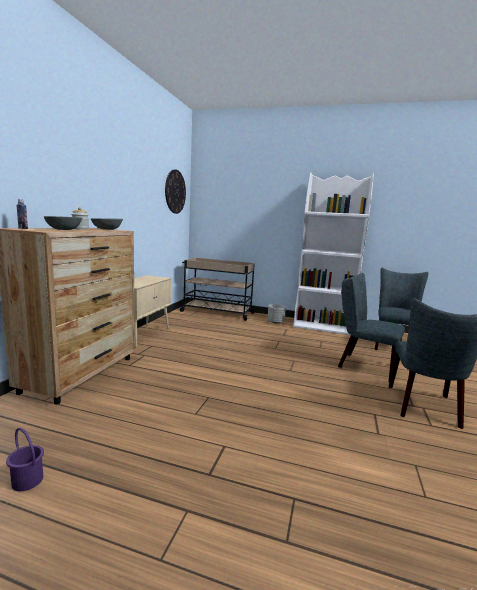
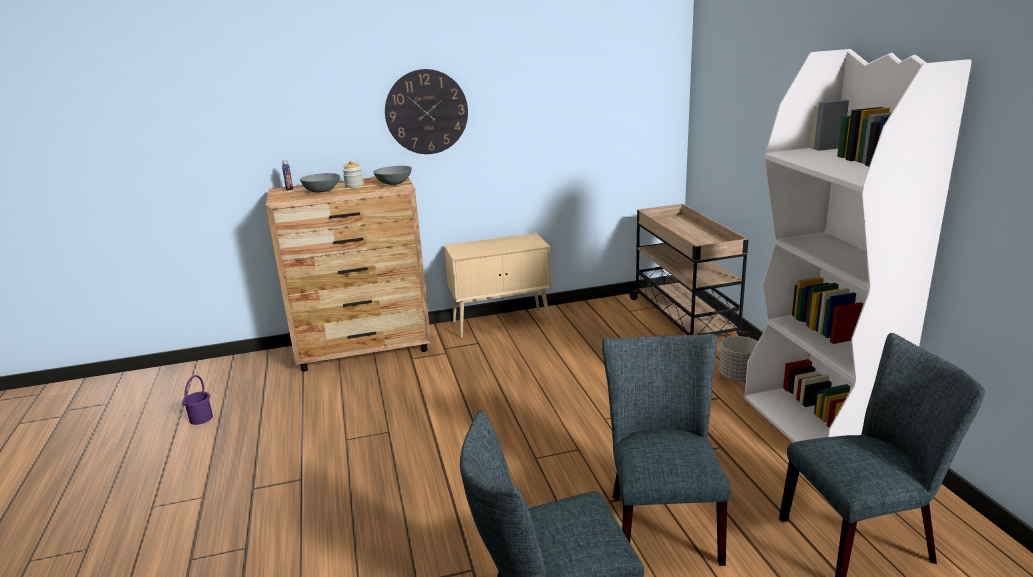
camera: 60 degrees right, 10 degrees up
wall clock [165,169,186,214] -> wall clock moved to [385,69,468,154]

